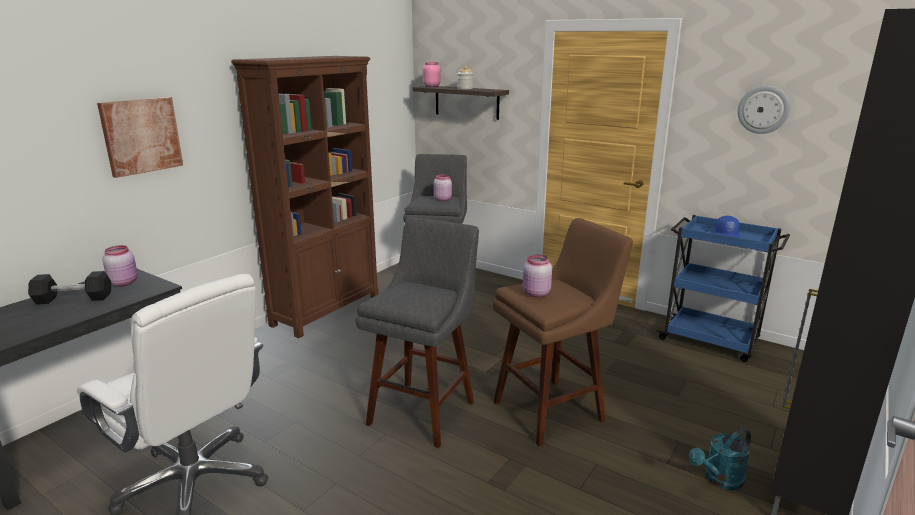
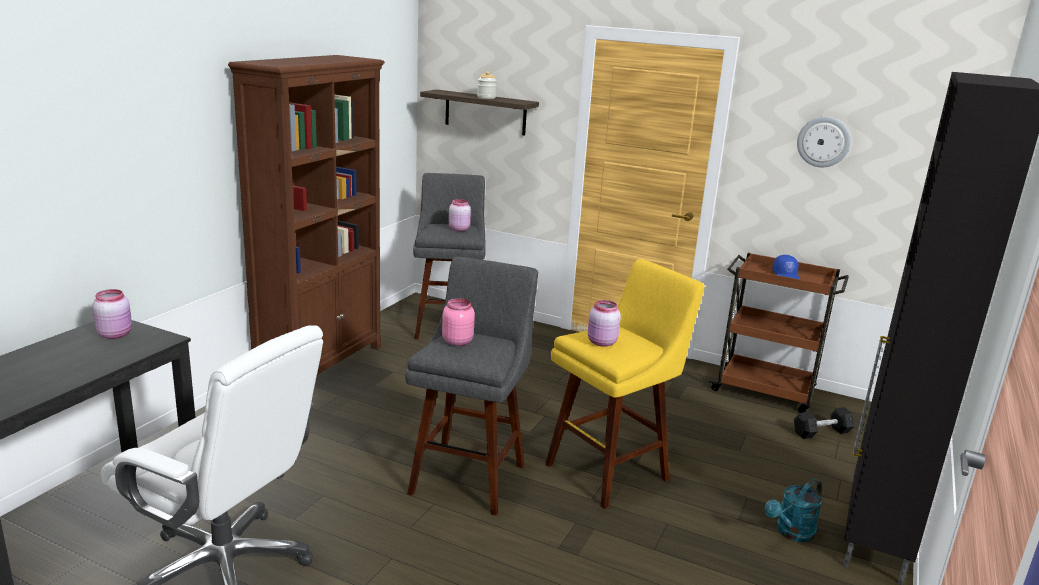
camera: 10 degrees left, 0 degrees up
black dumbbell [28,271,111,304] -> black dumbbell moved to [794,407,855,439]
picture [97,97,183,178] -> none
pink jar [423,62,441,87] -> pink jar moved to [442,298,475,346]
brown stool [493,218,633,447] -> yellow stool [545,259,705,509]
blue cart [656,215,790,362] -> brown cart [709,253,849,413]

